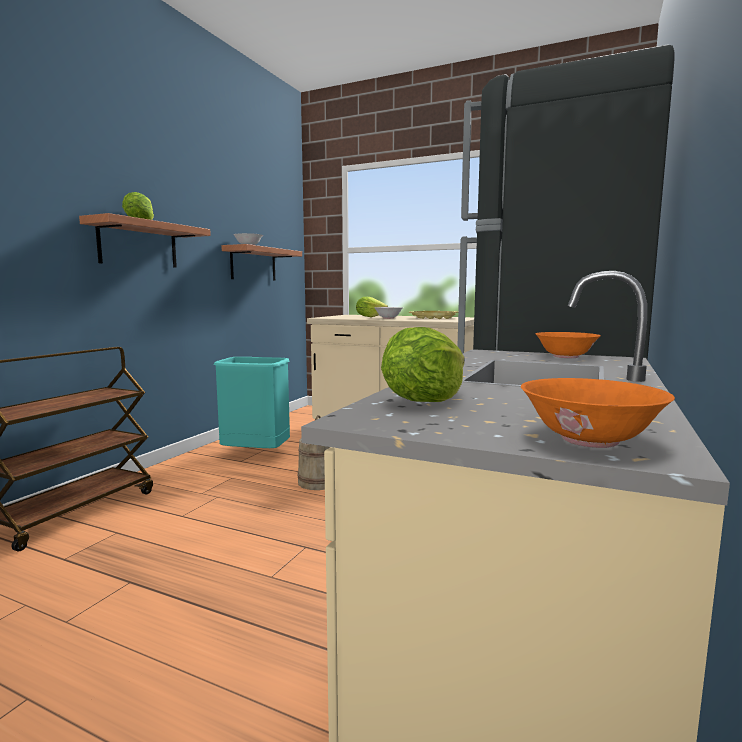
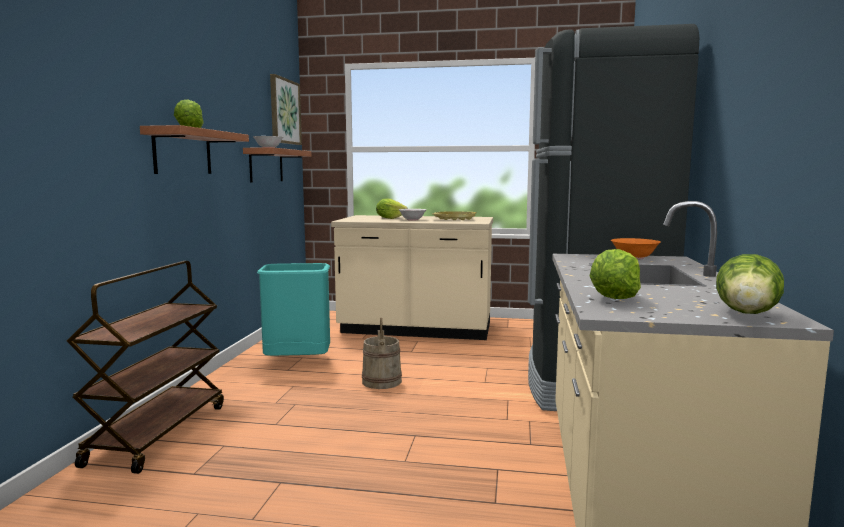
camera: 15 degrees left, 0 degrees up
orange bowl [521,378,675,448] -> lettuce [716,254,784,314]
none -> picture [270,74,302,145]

